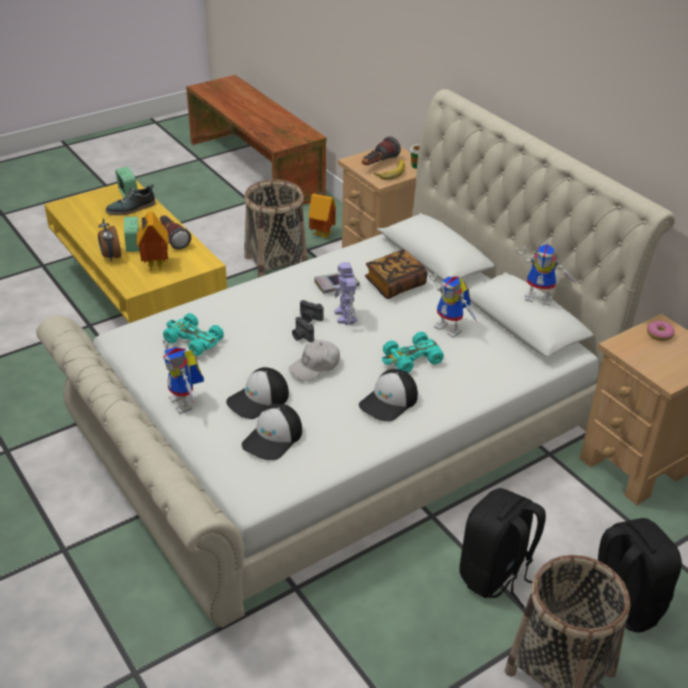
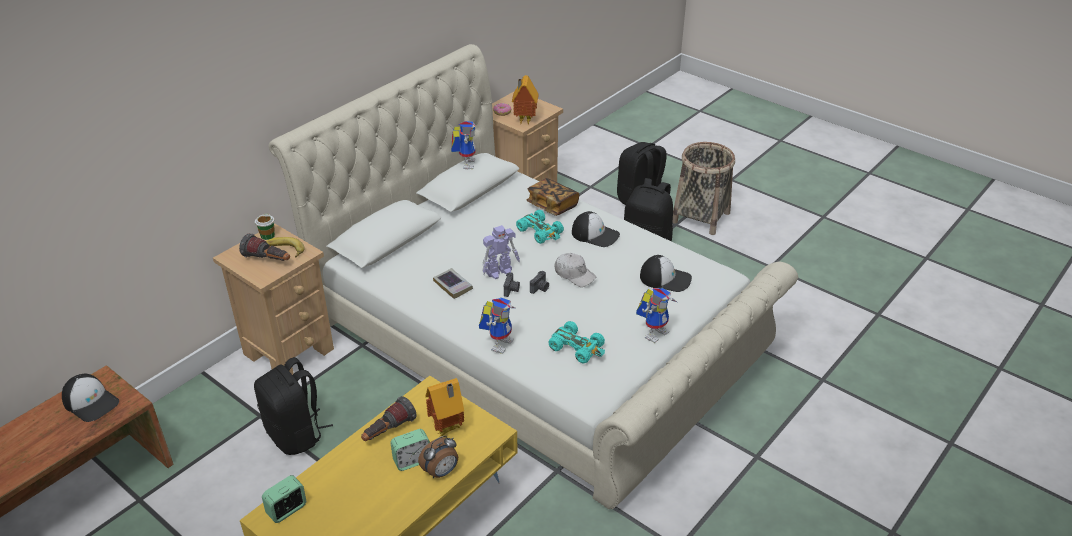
camera: 105 degrees left, 0 degrees up
shoe [106,184,155,215] -> none
turquoise toy car [163,313,224,356] -> turquoise toy car turned 75 degrees counterclockwise [548,321,605,364]
cap [226,367,289,419] -> cap moved to [62,374,119,422]
basket [244,179,308,278] -> black backpack [254,357,333,455]
toy house [308,190,336,238] -> toy house moved to [512,75,538,124]
book [365,249,428,299] -> book moved to [527,178,579,216]
toy robot [428,274,477,338] -> toy robot moved to [479,297,515,354]

